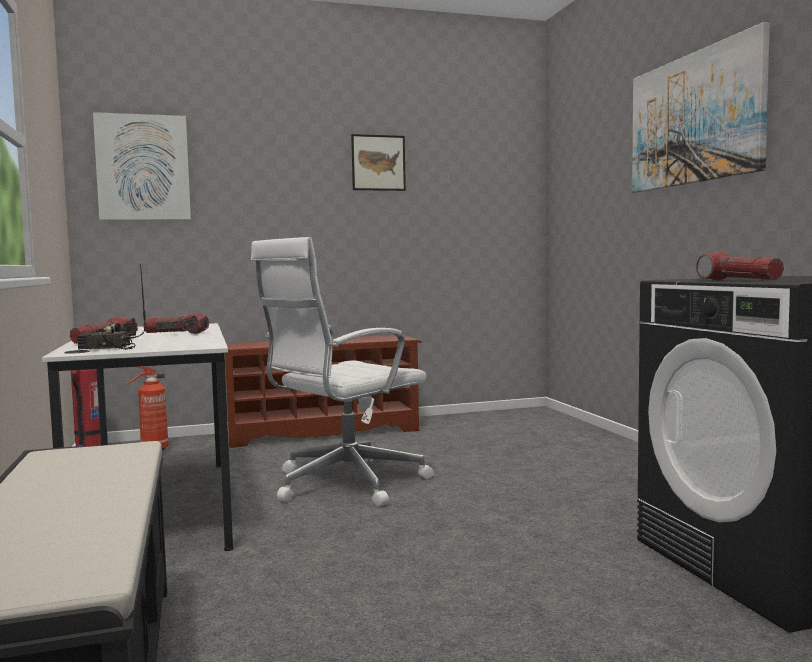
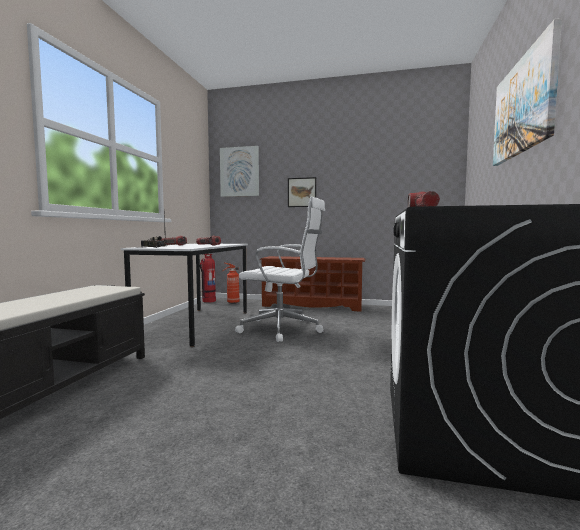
camera: 30 degrees right, 0 degrees up
white office chair [251,237,434,507] -> white office chair turned 150 degrees counterclockwise [235,197,325,342]
picture [351,134,406,191] -> picture moved to [288,177,316,207]

